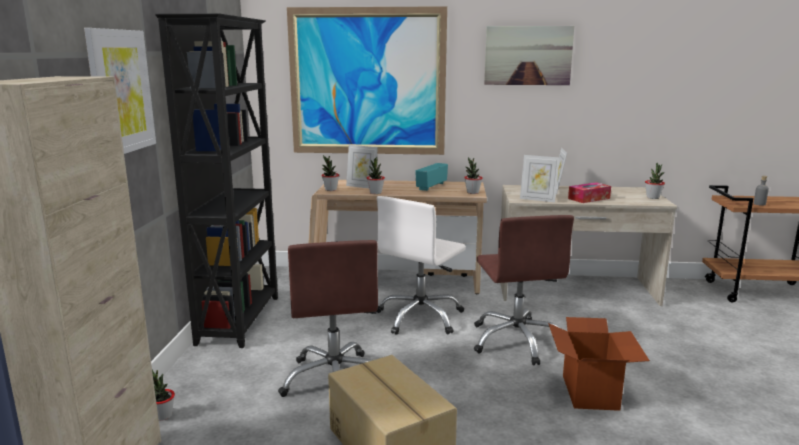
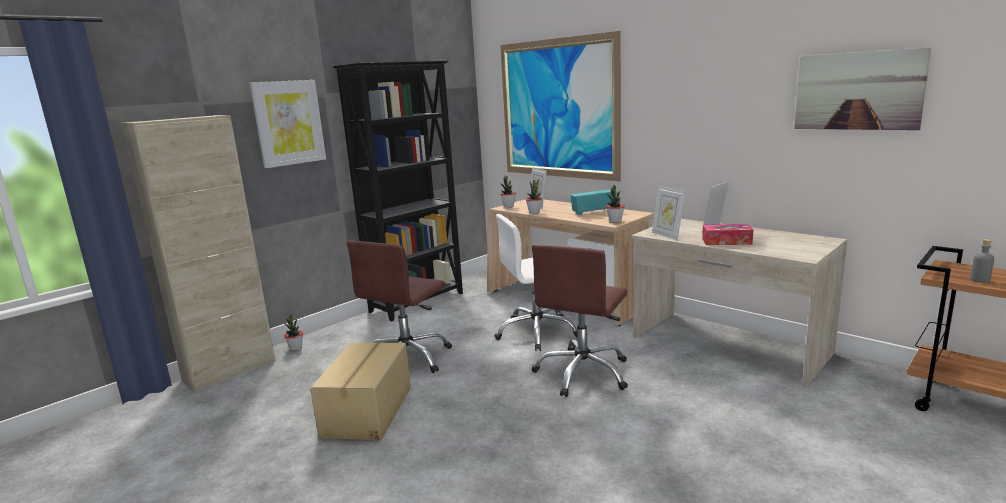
camera: 40 degrees right, 0 degrees up
picture [484,26,574,85] -> picture moved to [794,47,932,130]
cardboard box [548,317,650,411] -> none
potted plant [645,163,665,199] -> none

